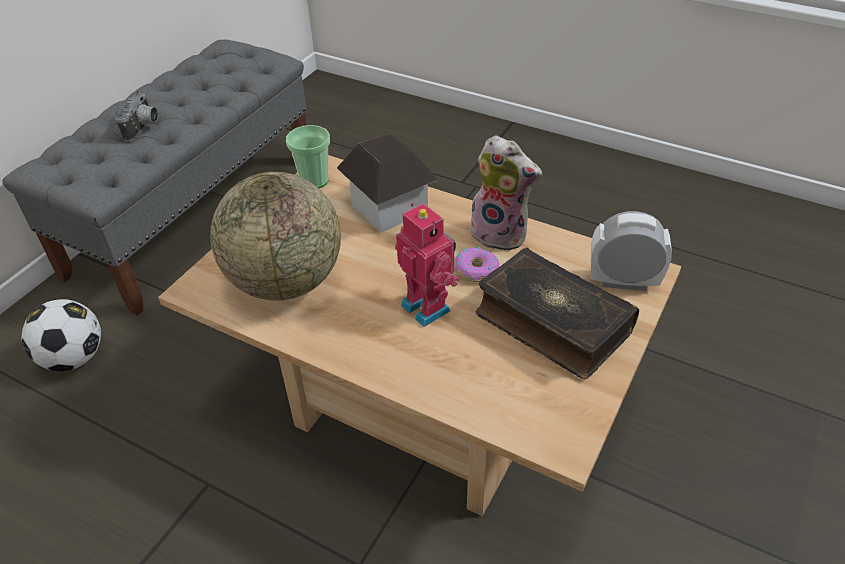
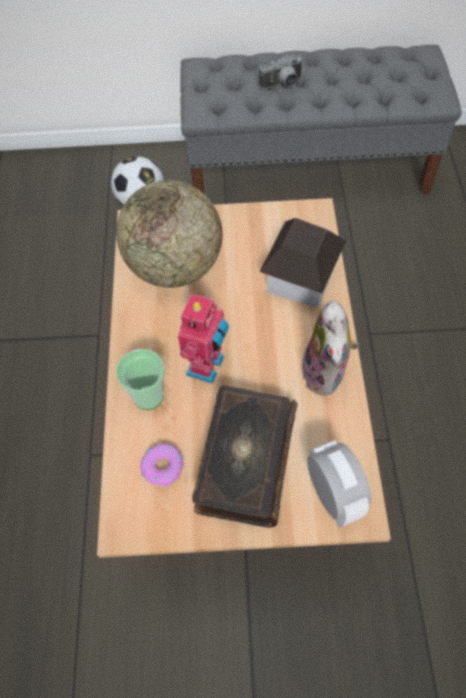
camera: 60 degrees right, 15 degrees up
cup [286,125,330,188] -> cup moved to [116,349,165,410]
donut [455,247,500,282] -> donut moved to [140,443,184,487]

